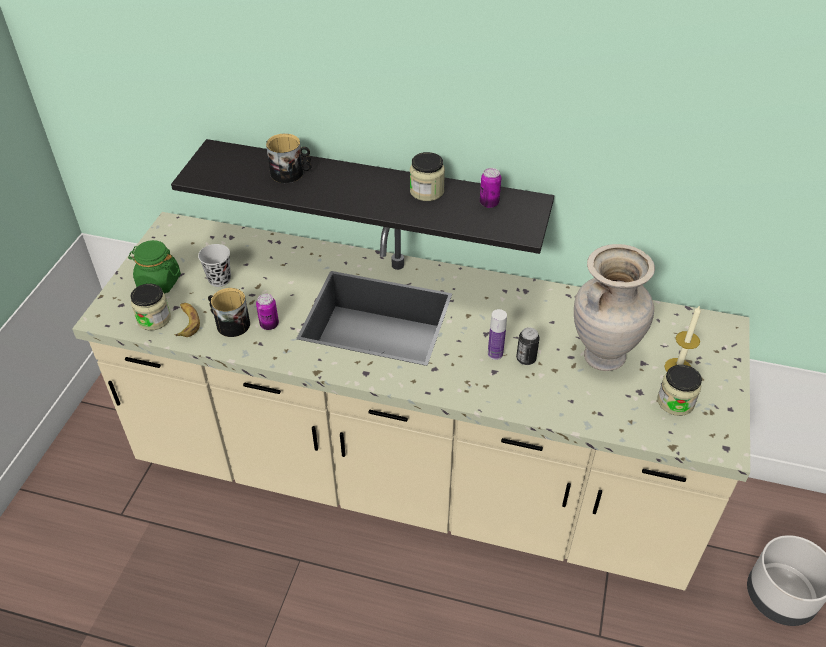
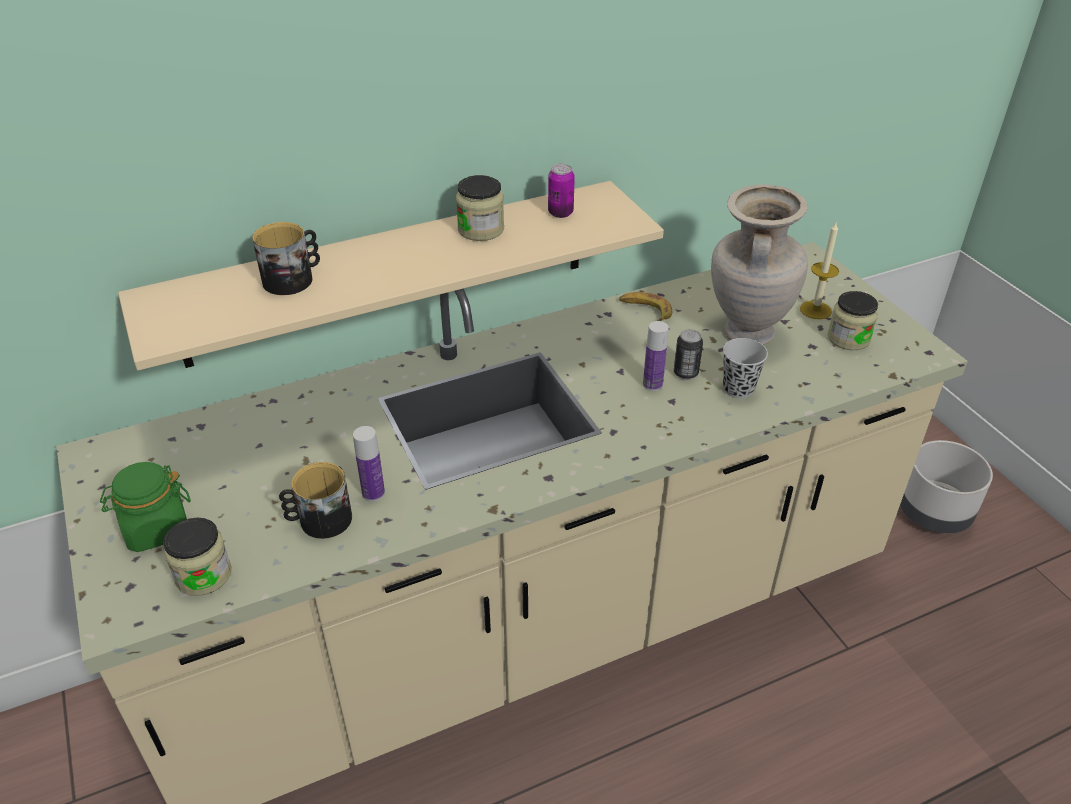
camera: 40 degrees left, 5 degrees down
black shelf [171,139,554,254] -> beige shelf [118,181,664,371]
banana [174,303,200,337] -> banana moved to [619,292,672,321]
black cup [198,244,231,287] -> black cup moved to [723,338,768,399]
can [256,294,279,330] -> bottle [353,426,385,501]

